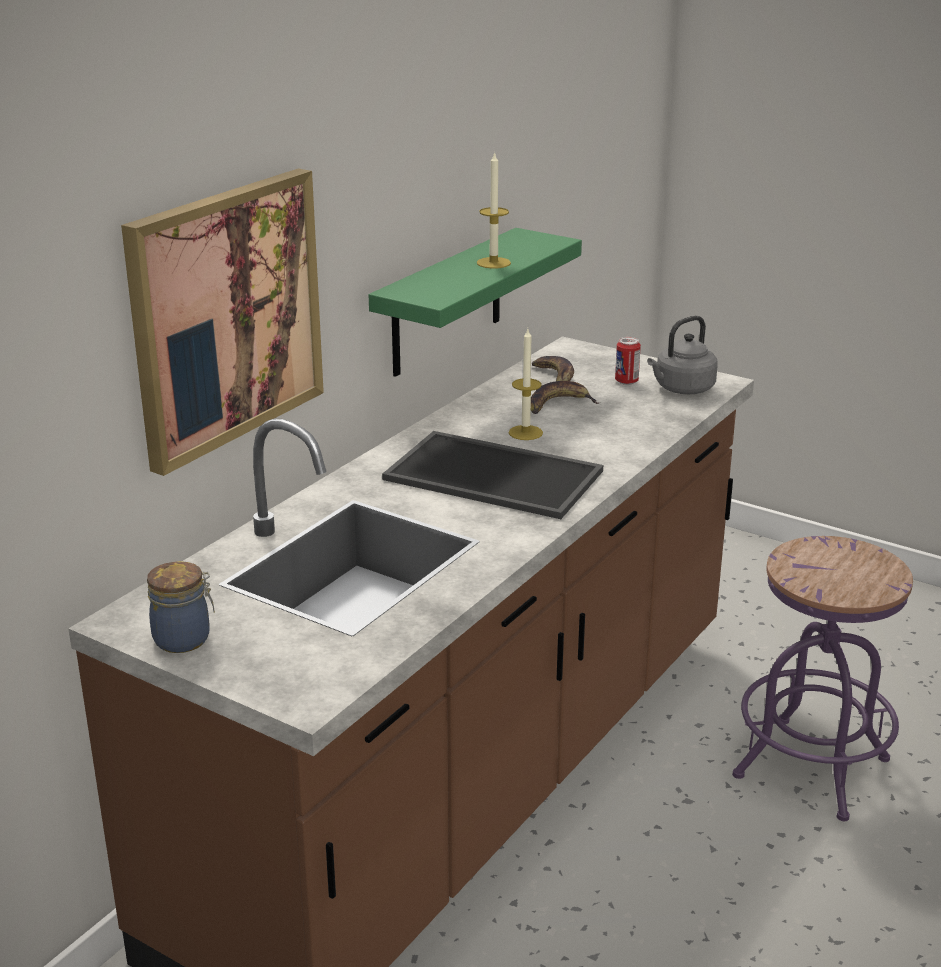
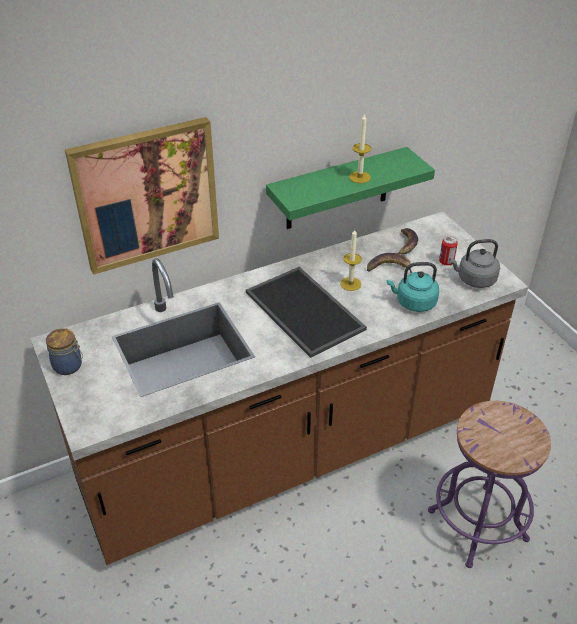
camera: 30 degrees right, 15 degrees up
none -> turquoise kettle [387,262,439,312]

